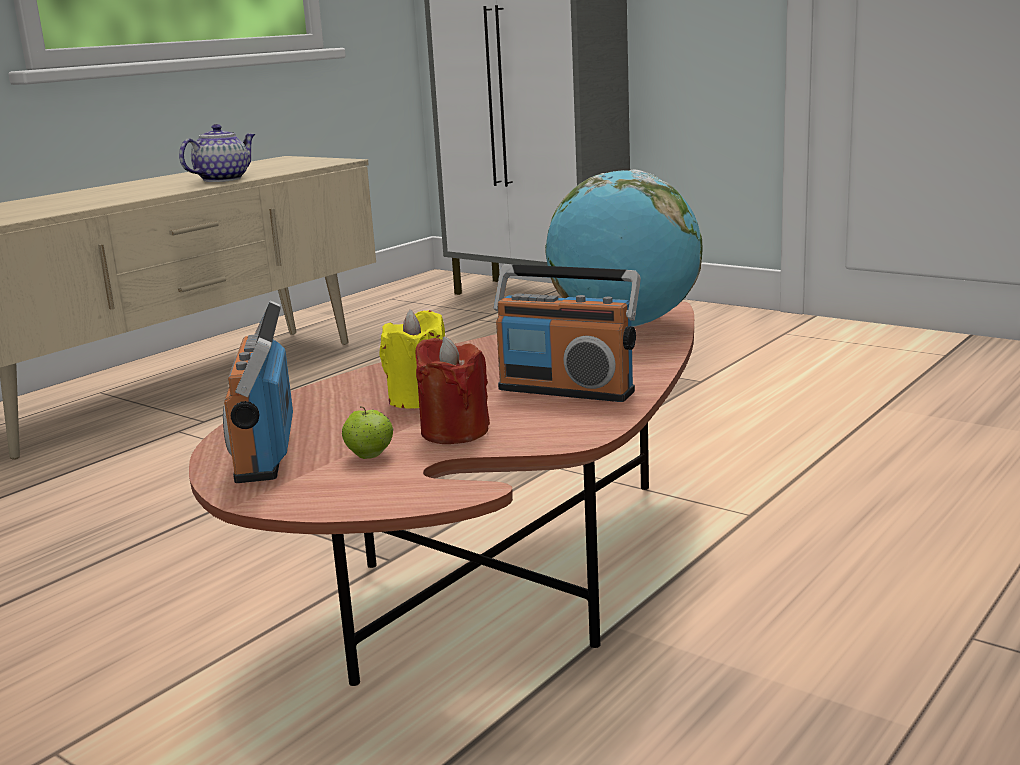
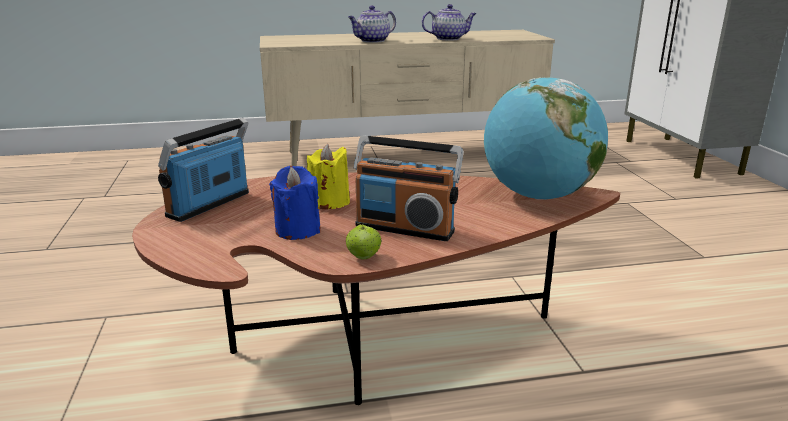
camera: 40 degrees right, 5 degrees up
apple [342,406,393,459] -> apple moved to [346,223,381,259]
red candle [415,336,490,444] -> blue candle [269,166,321,240]
radio [494,265,641,402] -> radio turned 45 degrees counterclockwise [354,135,463,241]
none -> teapot [348,6,396,43]

